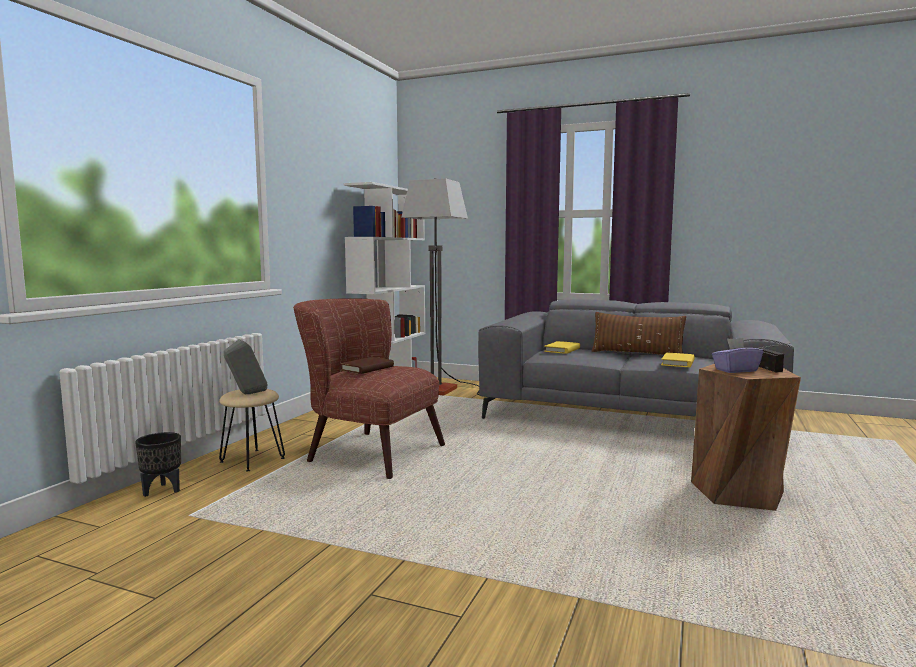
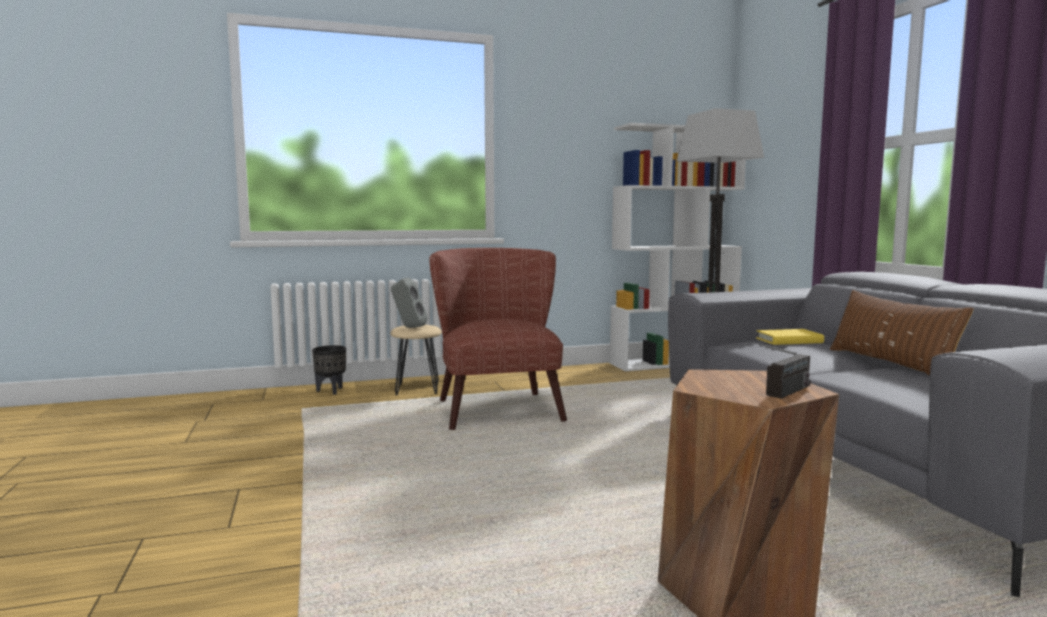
camera: 50 degrees right, 0 degrees up
brown book [340,357,394,374] -> none
yellow book [661,352,695,367] -> none
purple tissue box [712,338,763,373] -> none

